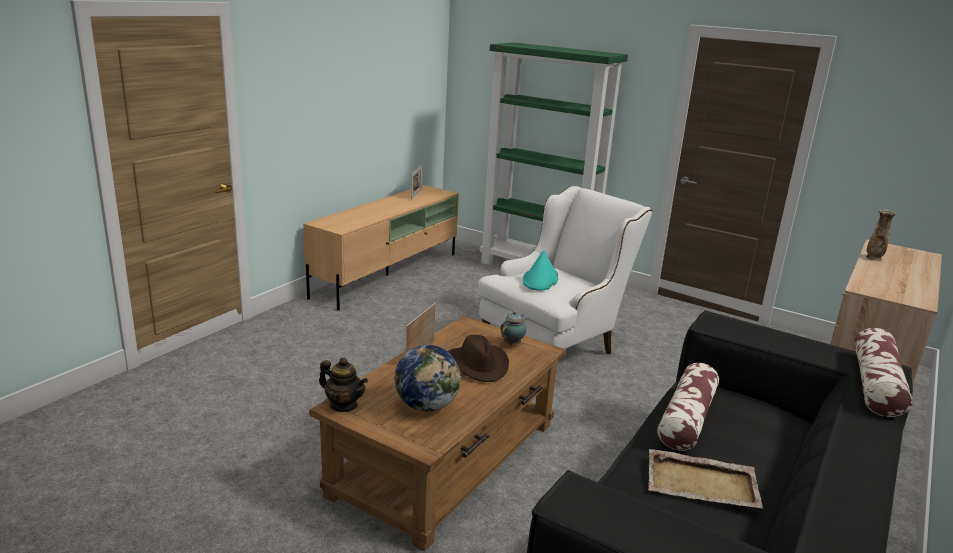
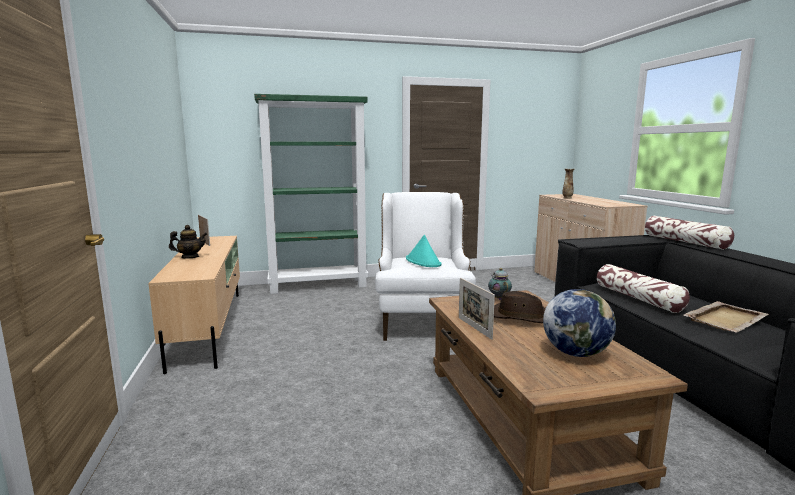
camera: 45 degrees left, 10 degrees down
teapot [319,357,368,412] -> teapot moved to [169,225,208,259]

